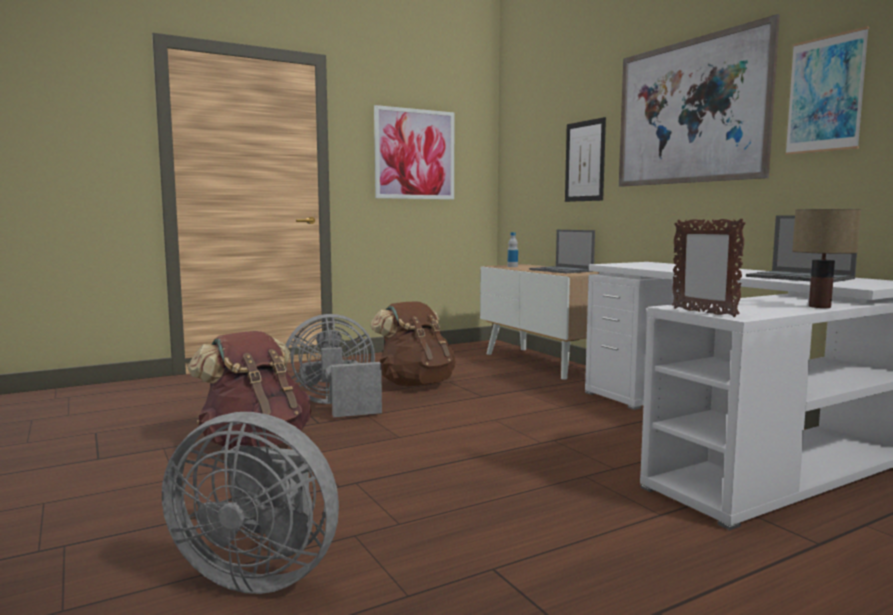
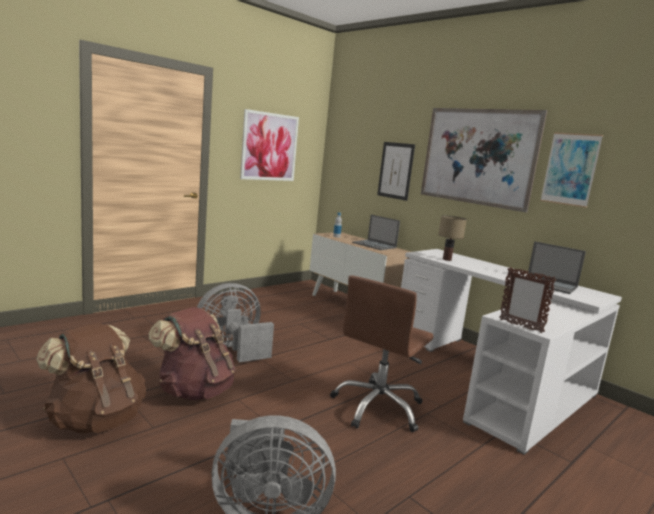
camera: 15 degrees left, 5 degrees up
brown backpack [370,301,456,386] -> brown backpack moved to [36,323,146,433]
table lamp [792,209,861,308] -> table lamp moved to [438,216,467,261]
none -> brown office chair [330,275,434,432]

